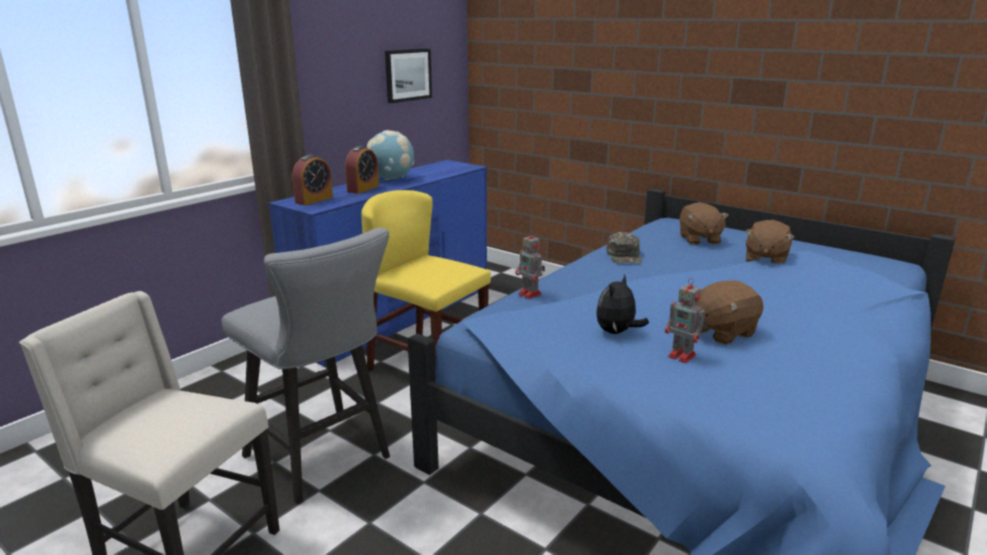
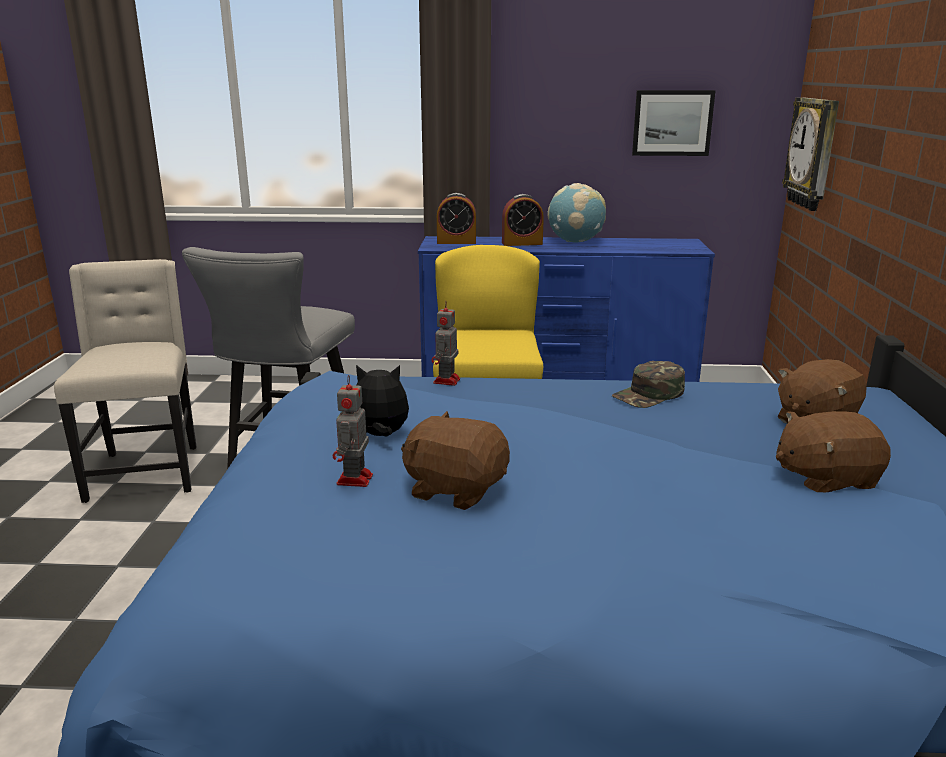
camera: 55 degrees right, 0 degrees up
none -> wall clock [782,97,839,211]

